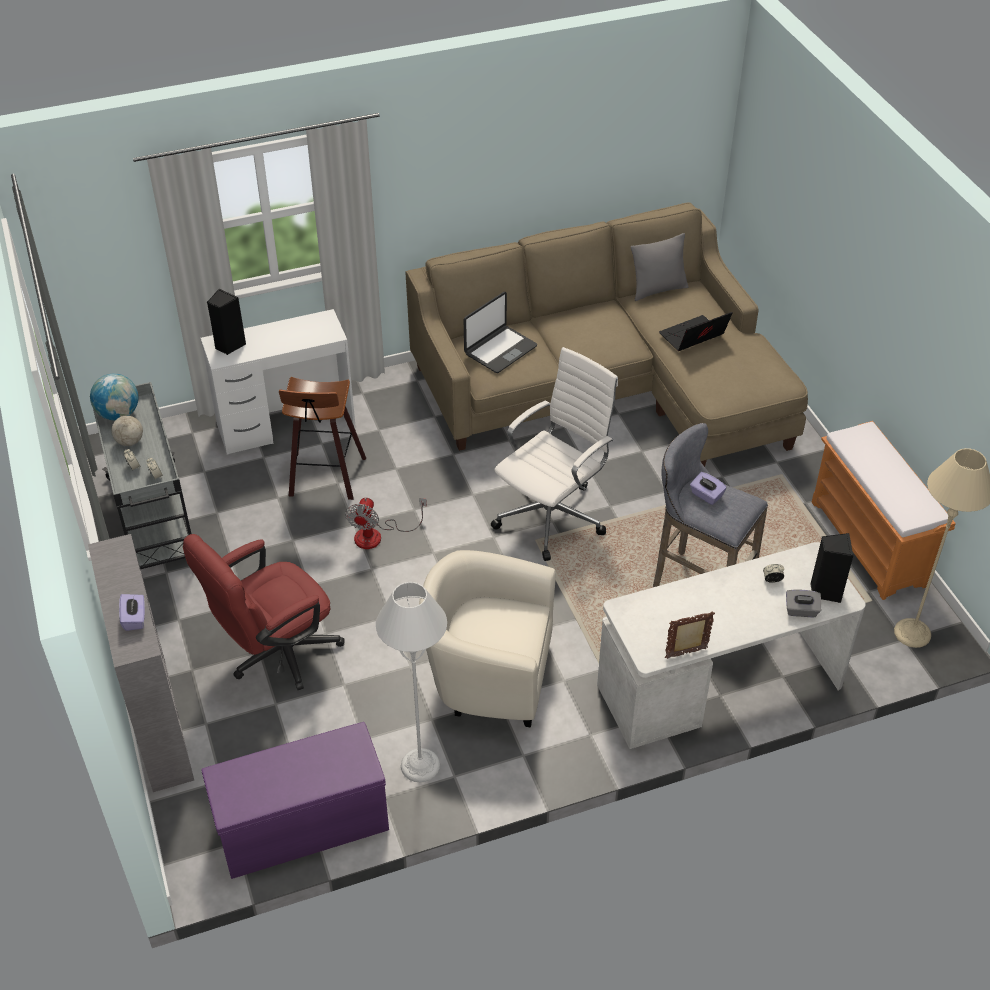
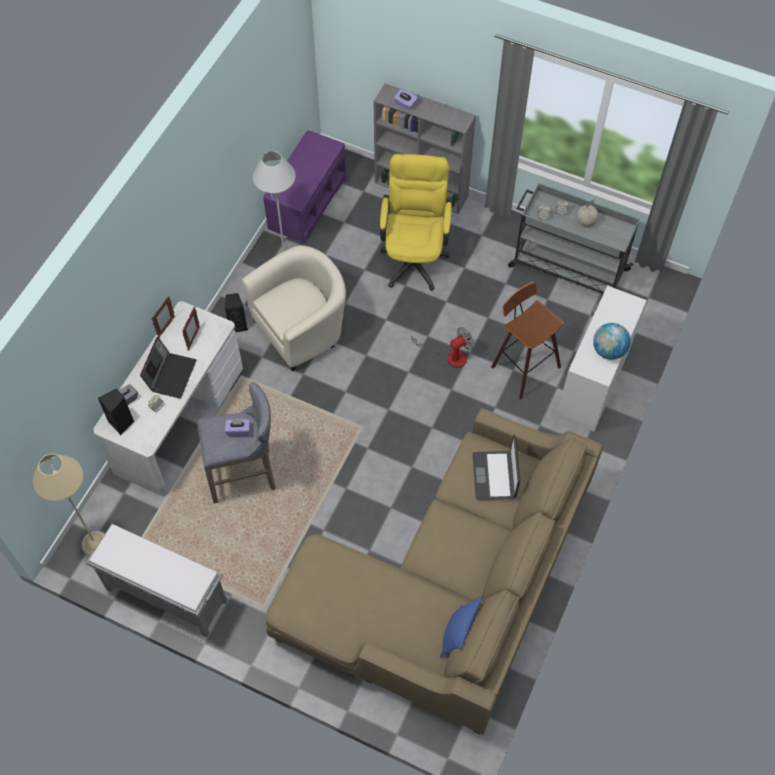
camera: 135 degrees right, 15 degrees up
globe [90,374,138,420] -> globe moved to [593,323,631,360]
red office chair [183,534,345,690] -> yellow office chair [380,154,452,291]
black speaker [207,288,246,355] -> black speaker moved to [225,293,248,332]
fan [345,498,427,549] -> fan turned 90 degrees clockwise [411,327,474,368]
white office chair [491,347,618,561] -> none
grey pillow [631,233,689,301] -> blue pillow [440,595,482,658]
laptop [659,312,733,351] -> laptop moved to [140,337,197,398]
orange bench [812,421,956,600] -> grey bench [86,524,228,638]
none -> picture frame [182,306,200,350]

